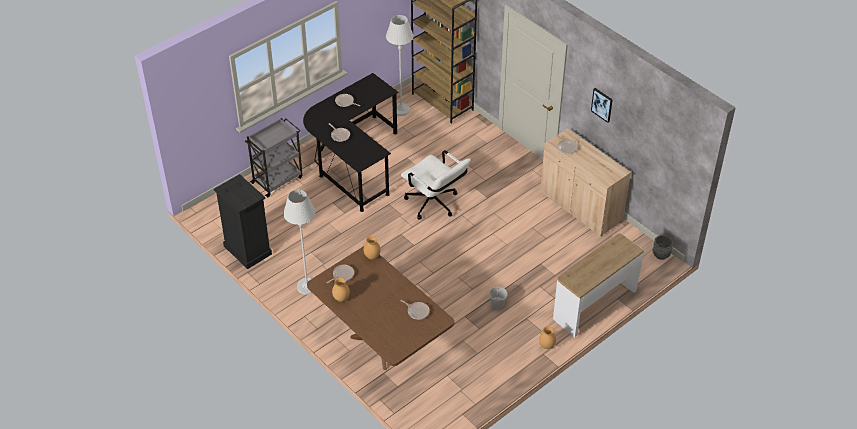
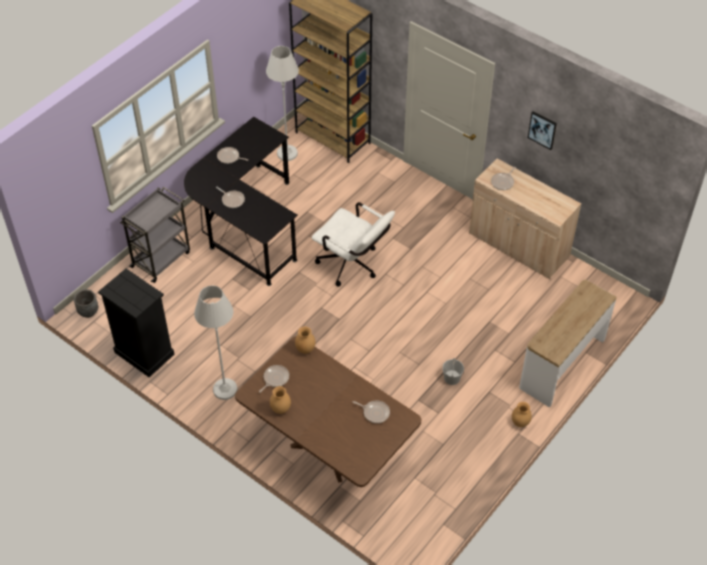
camera: 10 degrees left, 5 degrees up
grey planter [653,235,673,260] -> grey planter moved to [74,289,98,318]

